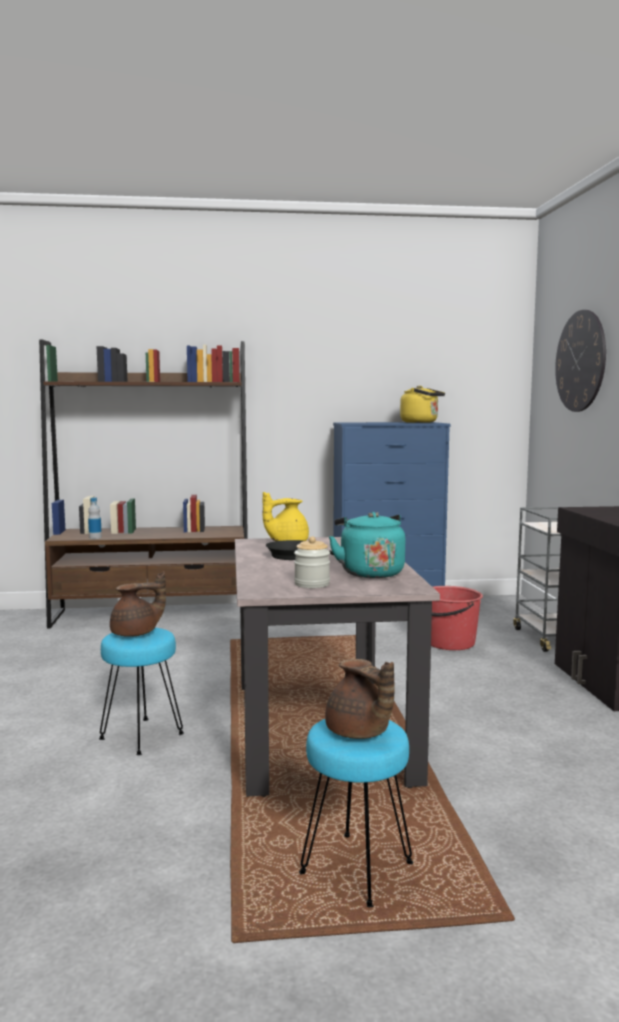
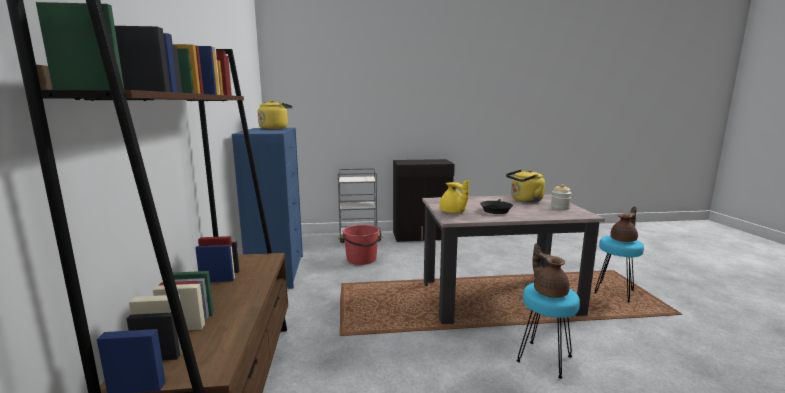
camera: 90 degrees left, 5 degrees up
bottle [88,497,102,539] -> none
turquoise kettle [329,512,405,578] -> yellow kettle [506,170,545,202]
wall clock [555,310,606,412] -> none

